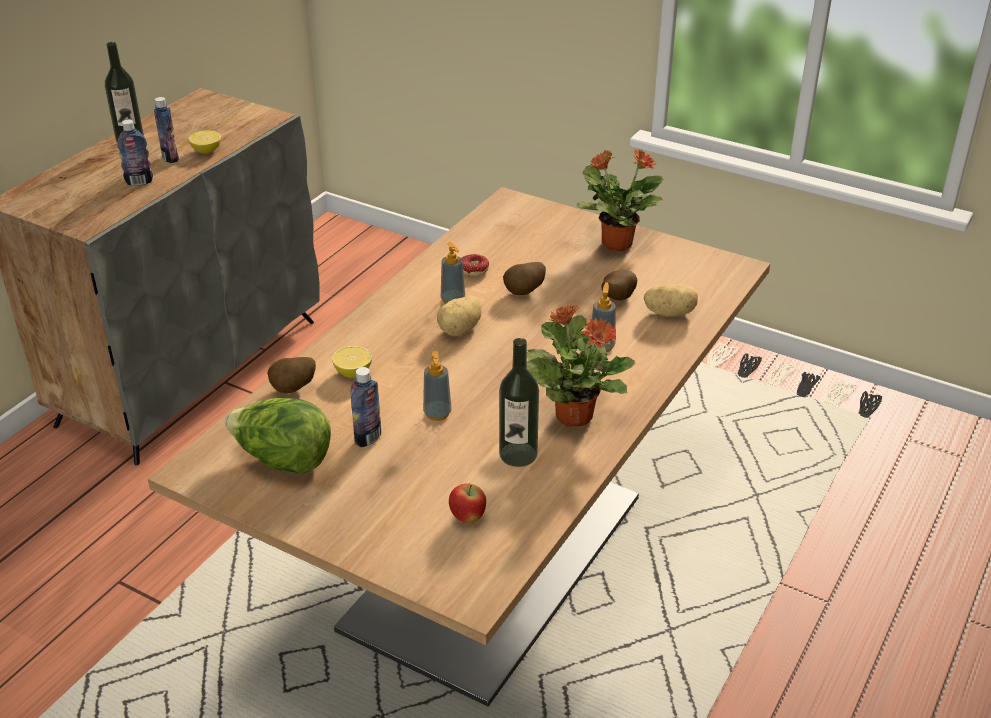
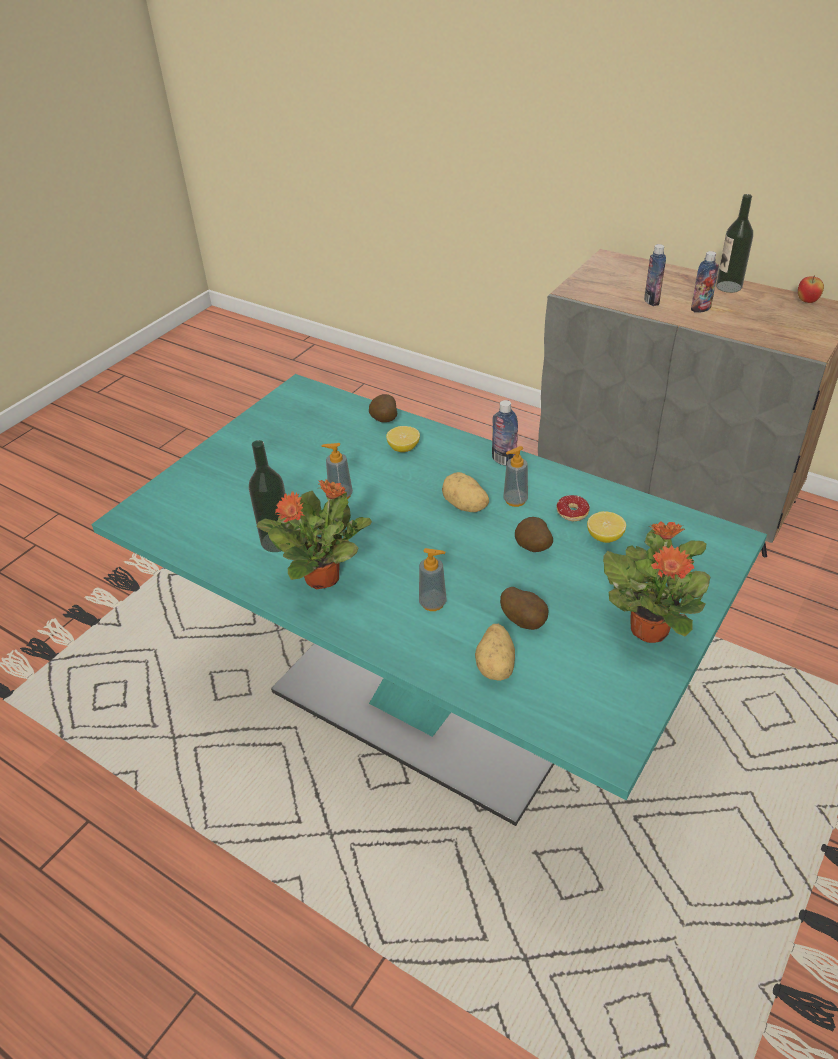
camera: 95 degrees right, 5 degrees up
brown dining table [148,187,770,707] -> turquoise dining table [91,374,767,826]
lemon [189,130,221,154] -> lemon moved to [587,511,626,543]
lettuce [225,398,331,474] -> none
bottle [351,367,381,447] -> bottle moved to [492,400,518,466]
apple [449,484,486,523] -> apple moved to [798,275,824,303]

